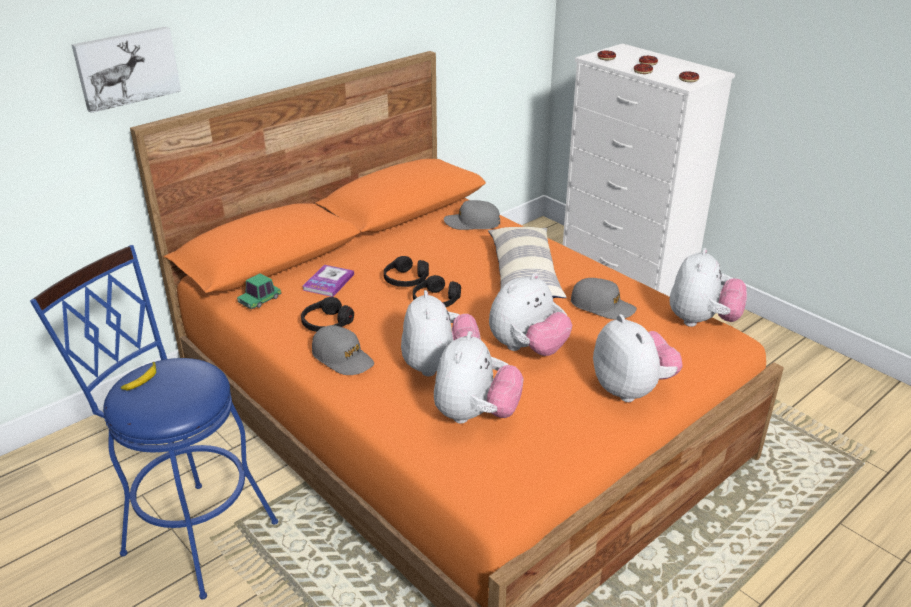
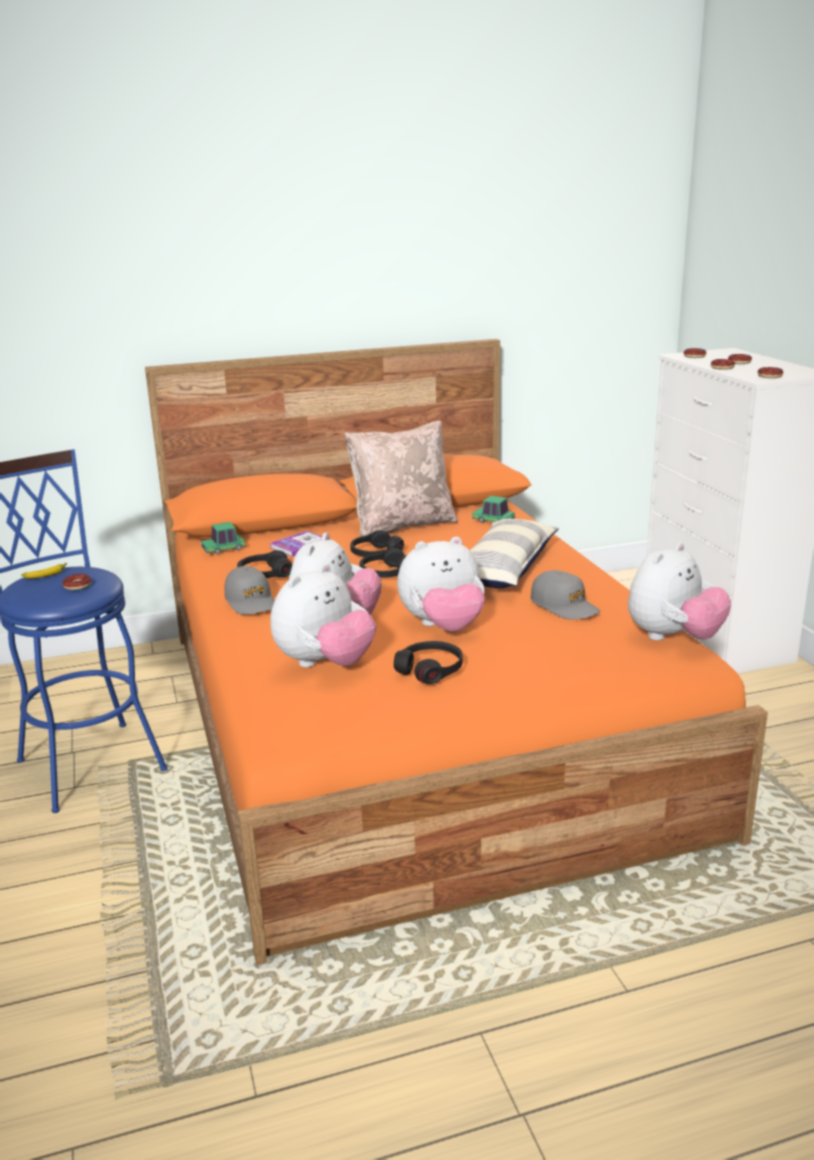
camera: 25 degrees right, 10 degrees down
picture [72,27,181,113] -> none
grey cap [444,200,500,230] -> toy car [472,496,515,523]
plush toy [593,314,683,402] -> none
none -> donut [62,574,91,590]
none -> beige pillow [345,421,458,537]
none -> black headphones [394,641,462,684]

